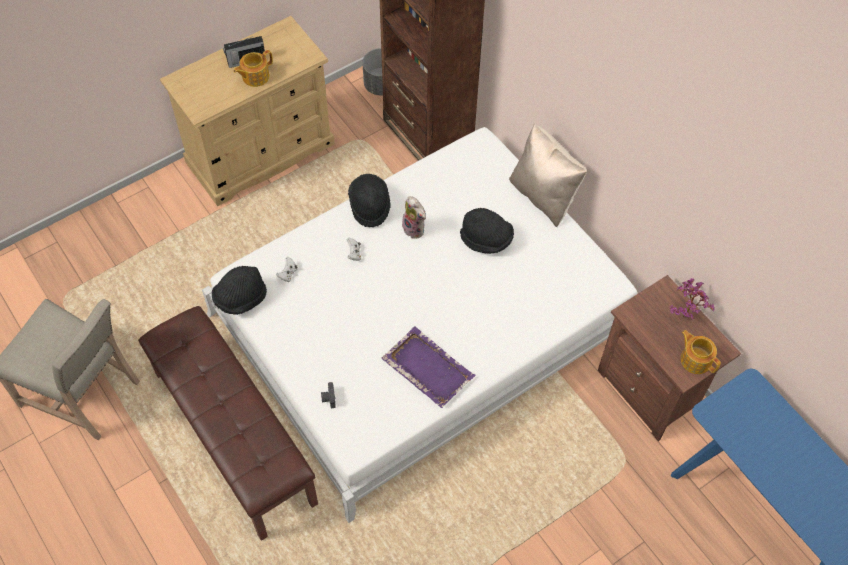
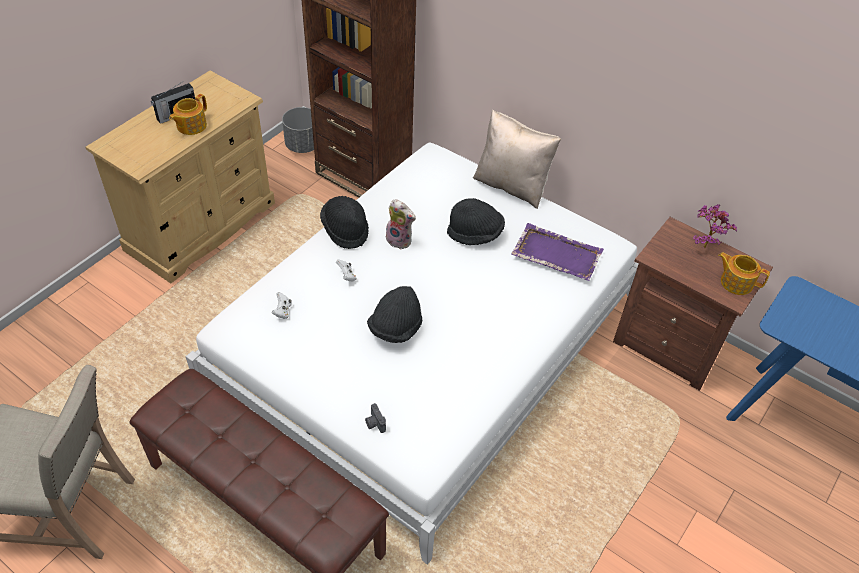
camera: 20 degrees left, 10 degrees down
black hat [212,266,267,315] -> black hat moved to [367,286,422,343]
purple tray [381,326,475,408] -> purple tray moved to [511,223,604,281]

